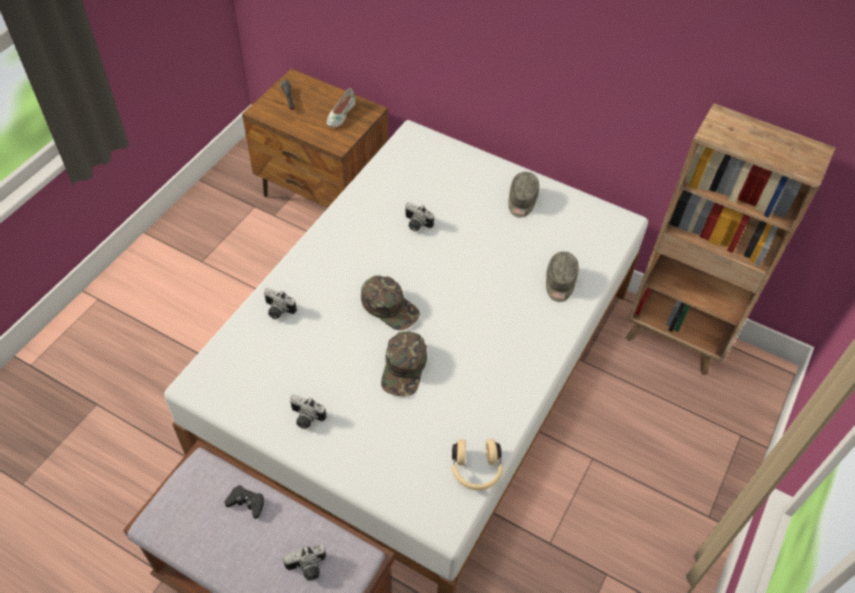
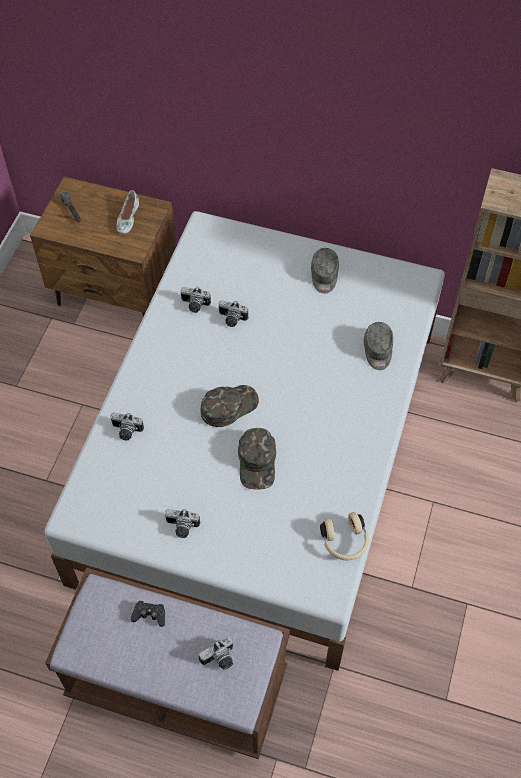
camera: 10 degrees left, 5 degrees up
green cap [361,275,420,330] -> green cap turned 60 degrees counterclockwise [201,385,259,427]
none -> camera [181,287,211,313]

